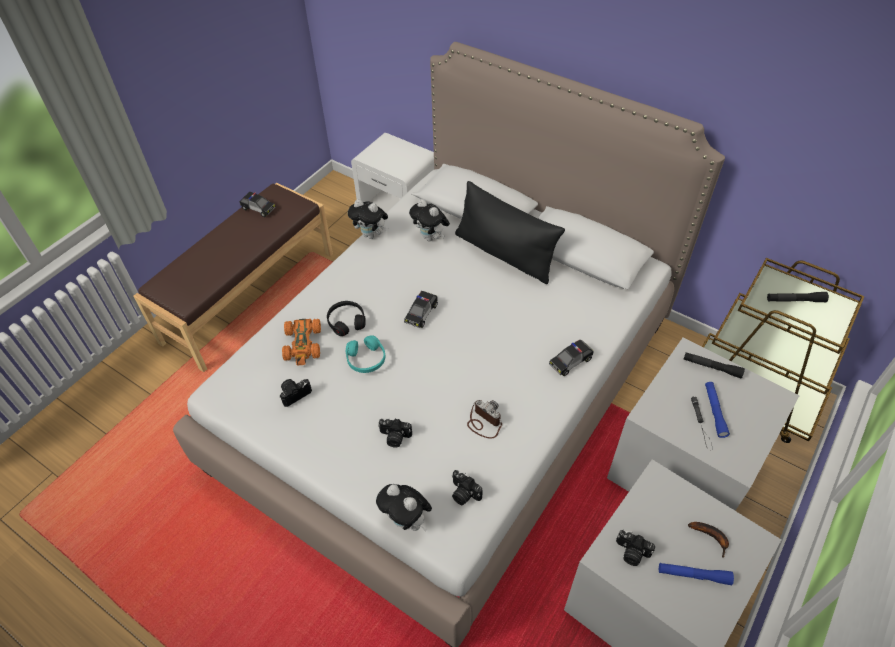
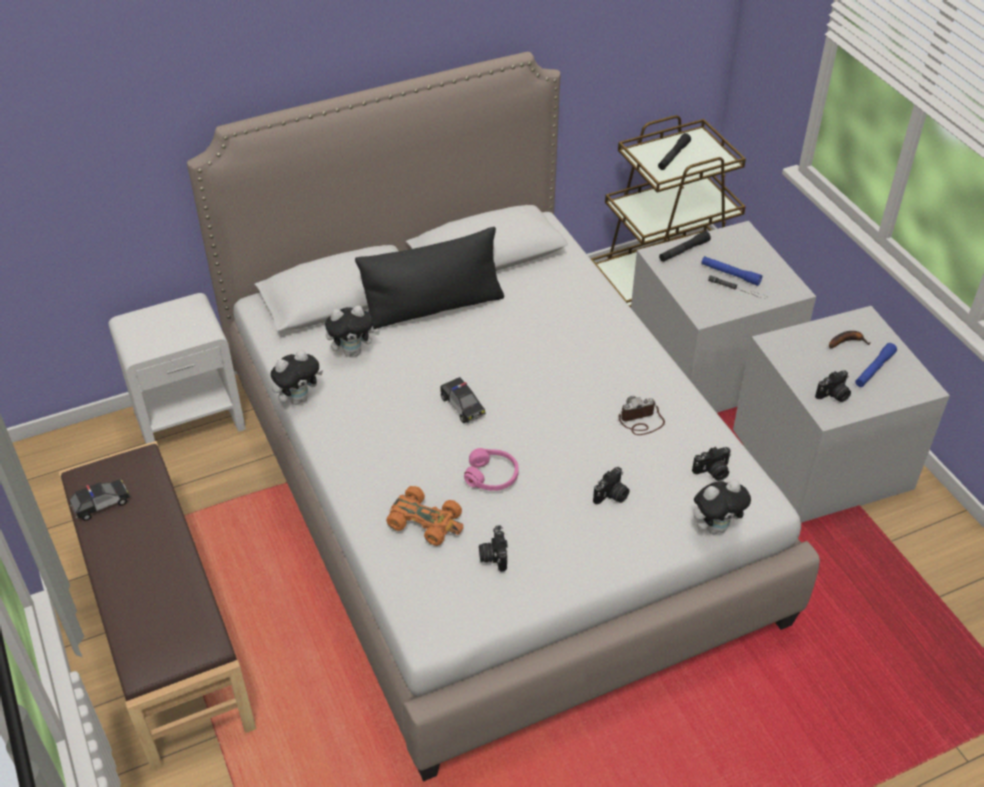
camera: 60 degrees left, 5 degrees down
black headphones [327,301,366,336] -> none
turquoise headphones [346,335,386,373] -> pink headphones [464,448,519,491]
toy car [549,340,594,376] -> none

